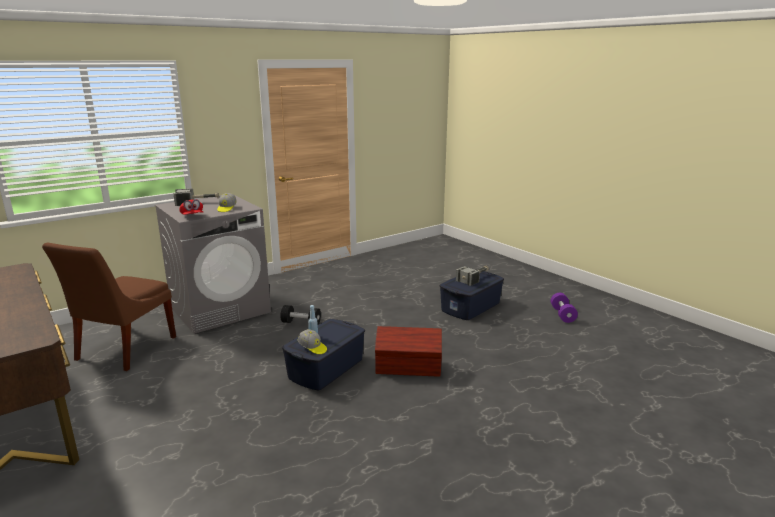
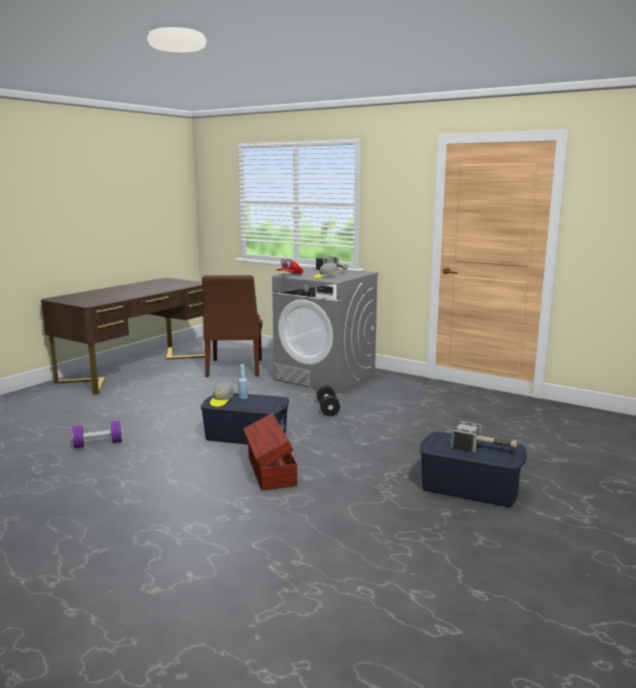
camera: 70 degrees right, 5 degrees down
brown chair [42,243,176,371] -> brown chair turned 90 degrees counterclockwise [202,275,262,377]
purple dumbbell [551,293,578,323] -> purple dumbbell moved to [72,421,122,448]

